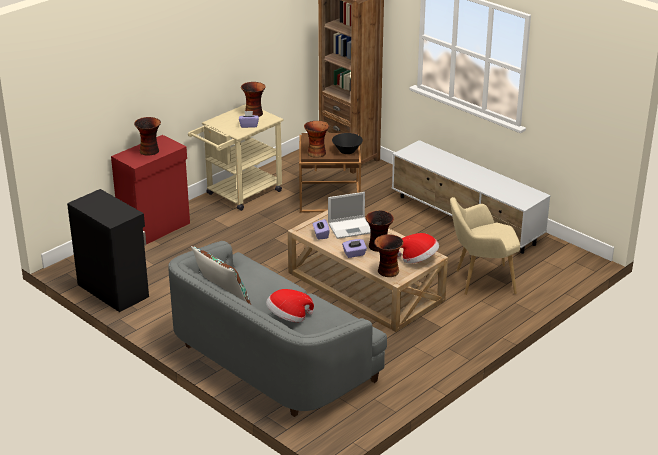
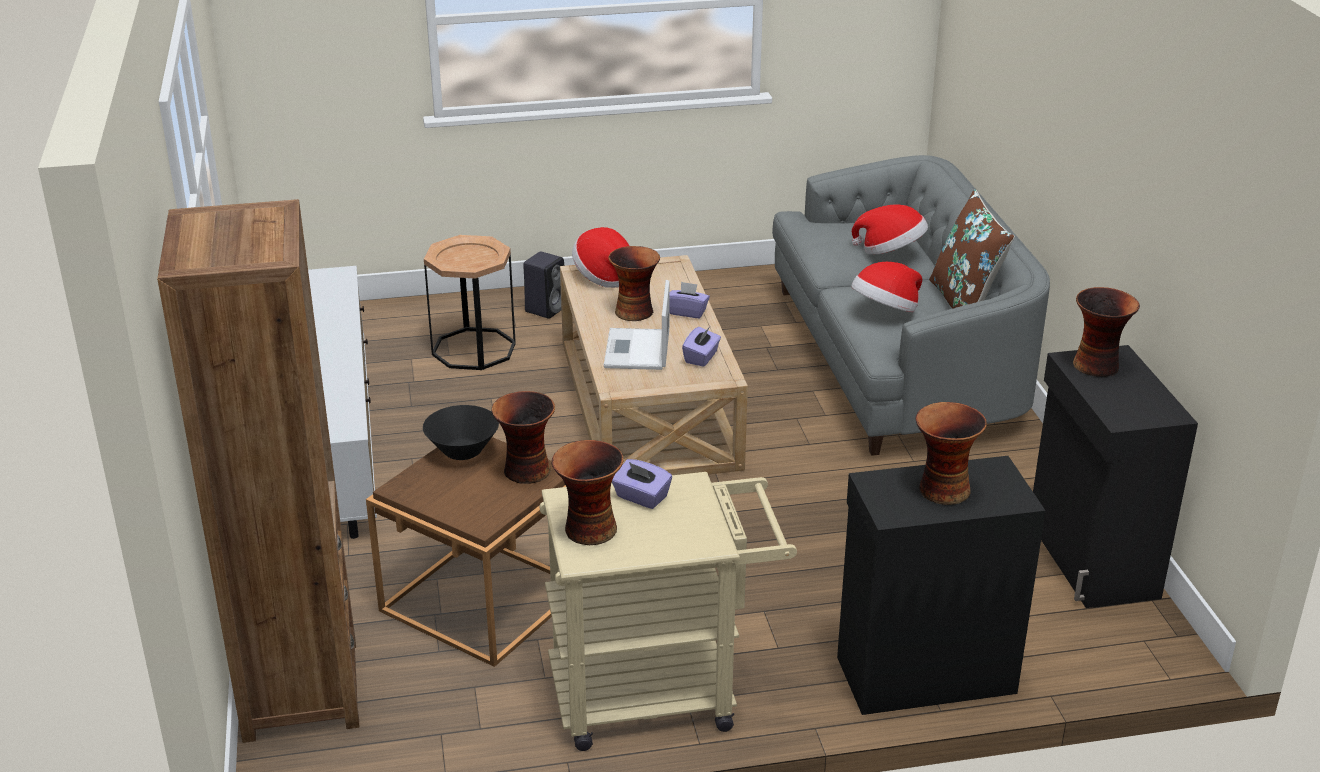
camera: 145 degrees left, 0 degrees up
red cabinet [111,135,190,245] -> black cabinet [837,456,1046,715]
laptop [328,192,371,239] -> laptop turned 105 degrees counterclockwise [604,280,670,370]
vase [374,234,403,277] -> vase moved to [1073,287,1140,377]
beige armchair [450,197,520,295] -> brown side table [424,235,516,370]
none -> black speaker [523,251,564,319]
none -> hat [851,262,922,312]

